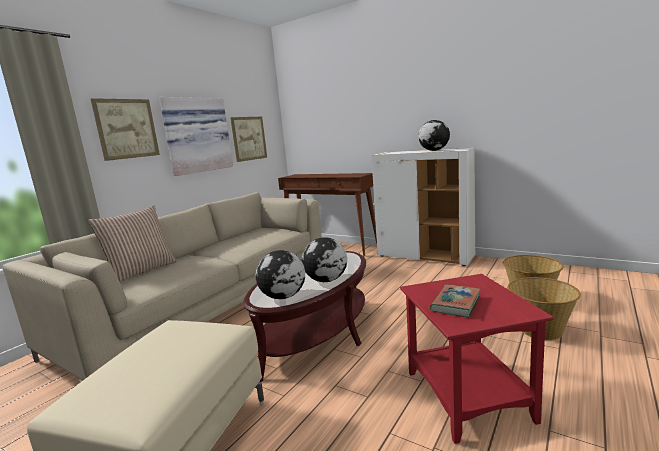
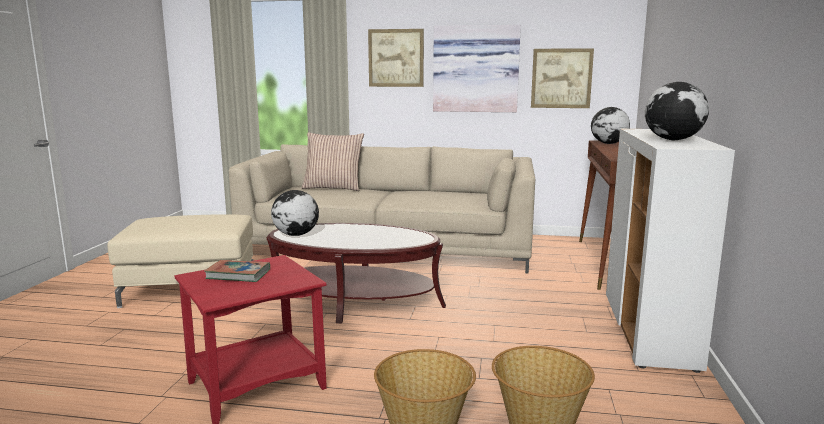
camera: 65 degrees right, 0 degrees up
globe [302,237,347,282] -> globe moved to [591,107,630,144]

